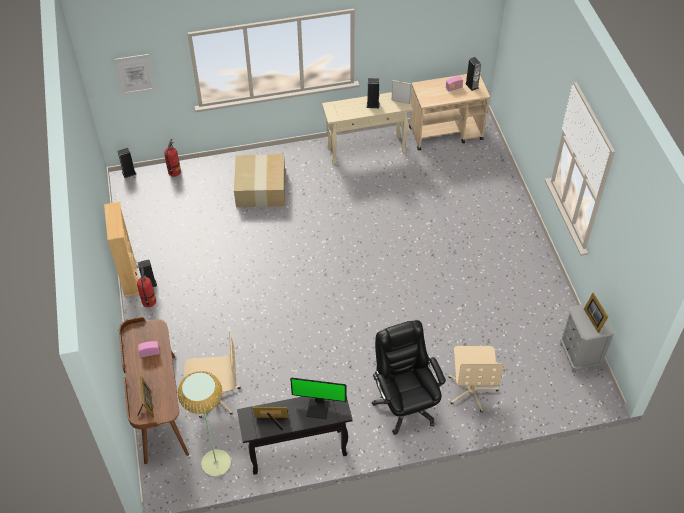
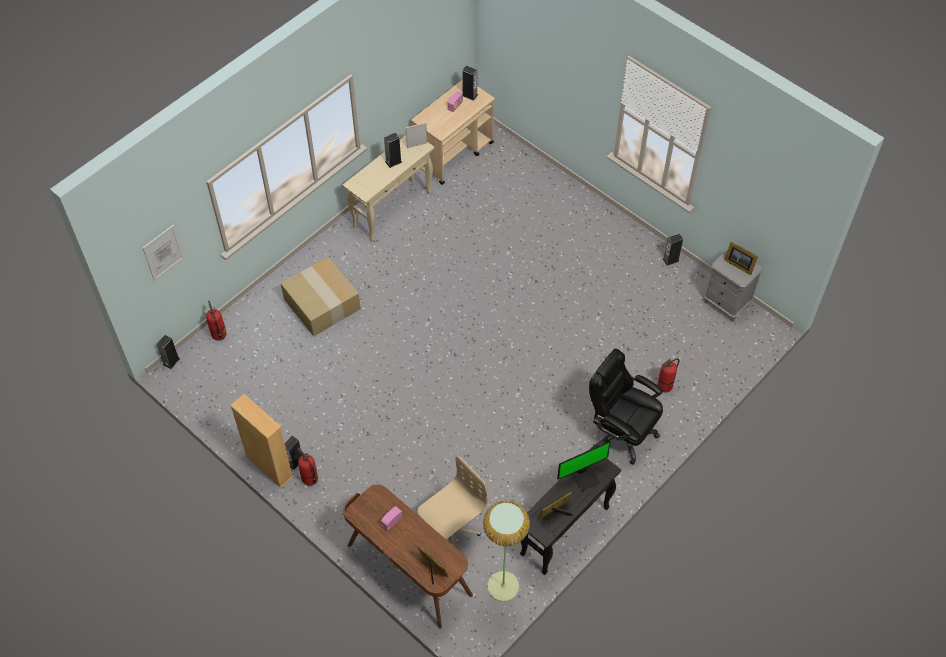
camera: 35 degrees left, 5 degrees up
beige office chair [449,346,503,413] -> fire extinguisher [657,358,679,392]
none -> speaker [663,234,683,266]

